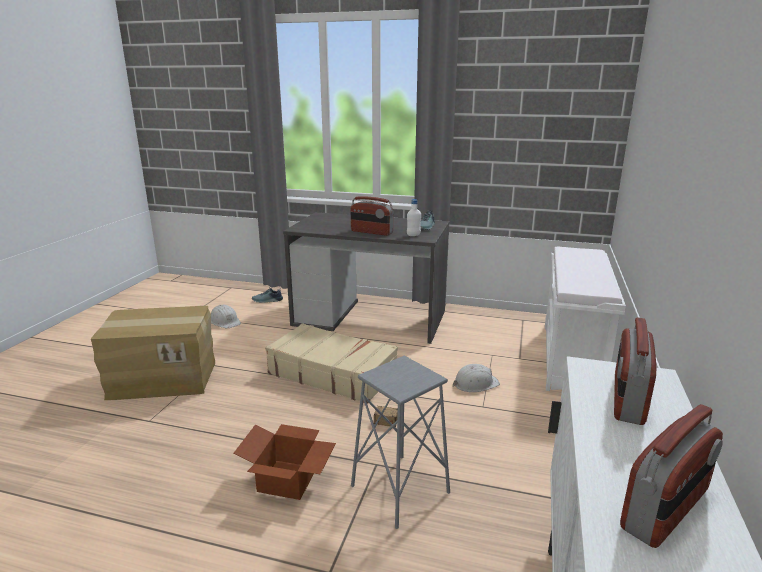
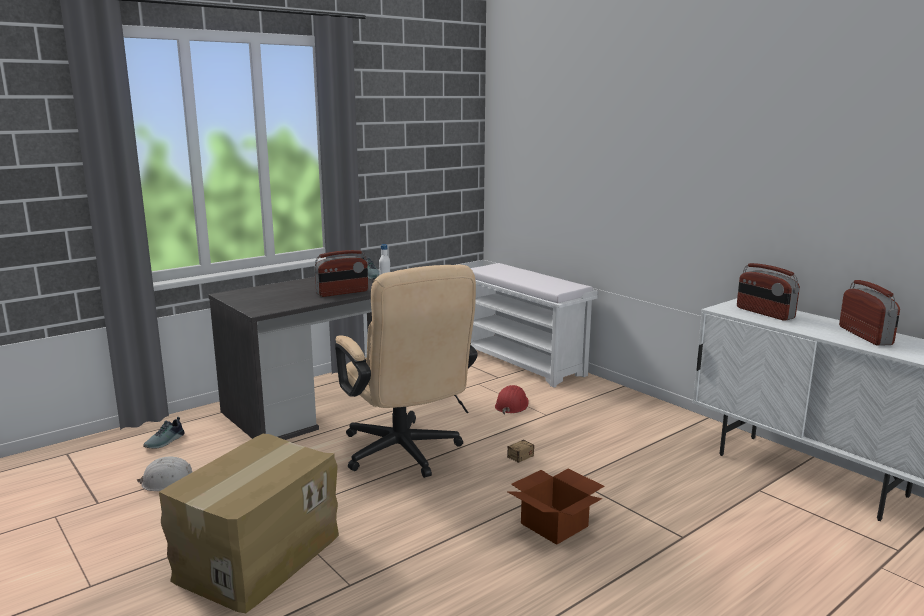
camera: 55 degrees left, 5 degrees down
beige suitcase [265,323,398,404] -> beige office chair [335,265,478,478]
grey stool [351,356,450,529] -> none
white hard hat [453,364,500,392] -> red hard hat [495,385,528,415]

